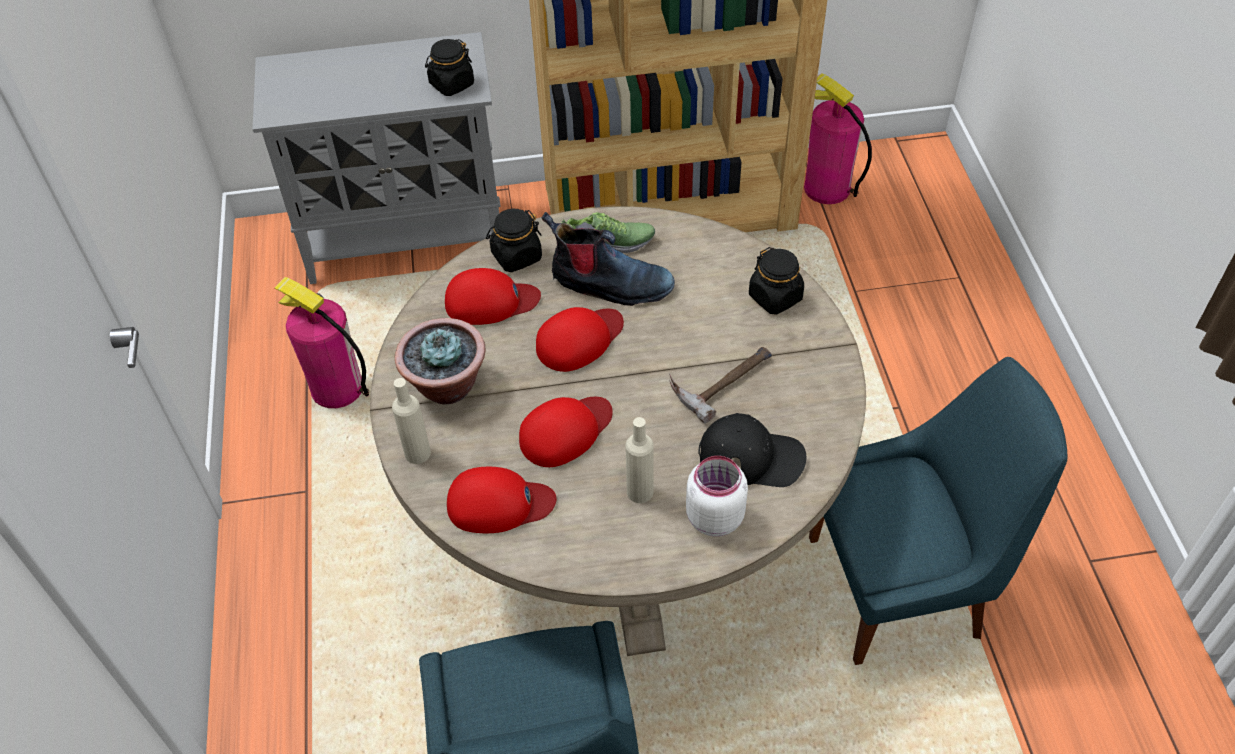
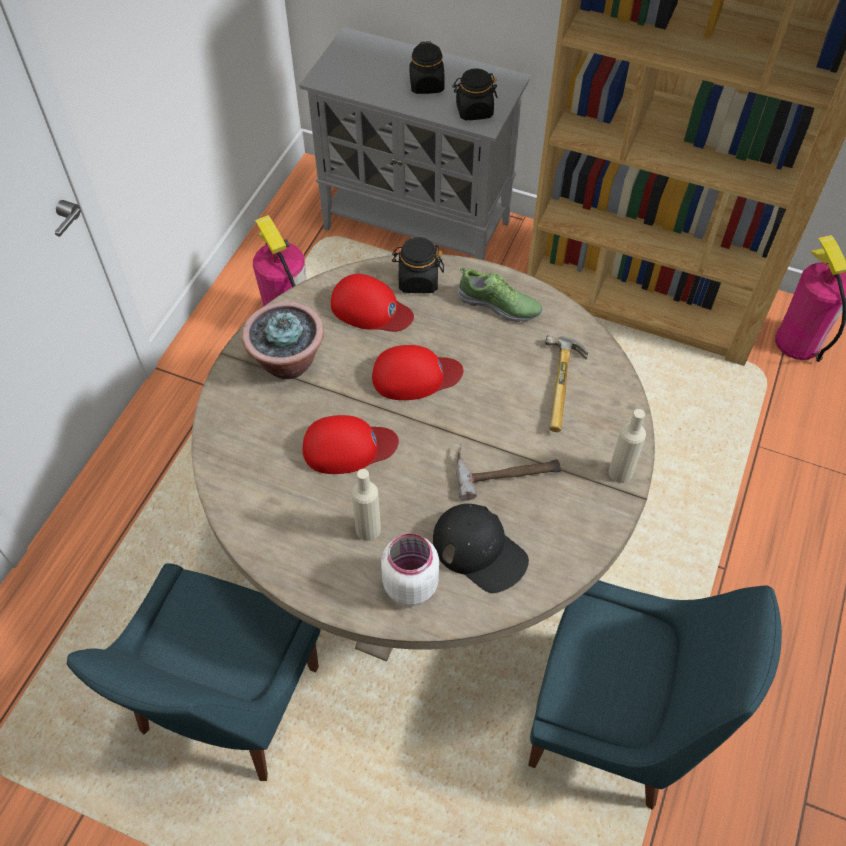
camera: 30 degrees right, 5 degrees up
beige bottle [392,378,431,464] -> beige bottle moved to [608,409,646,483]
red cap [447,467,556,533] -> none
boot [542,212,675,306] -> none
black jar [749,247,804,315] -> black jar moved to [410,41,445,94]
none -> hammer [545,335,588,432]

